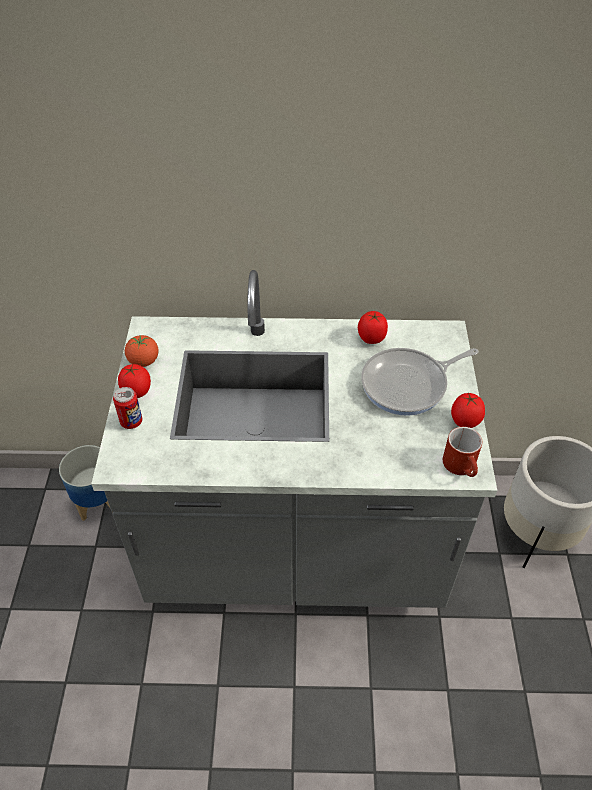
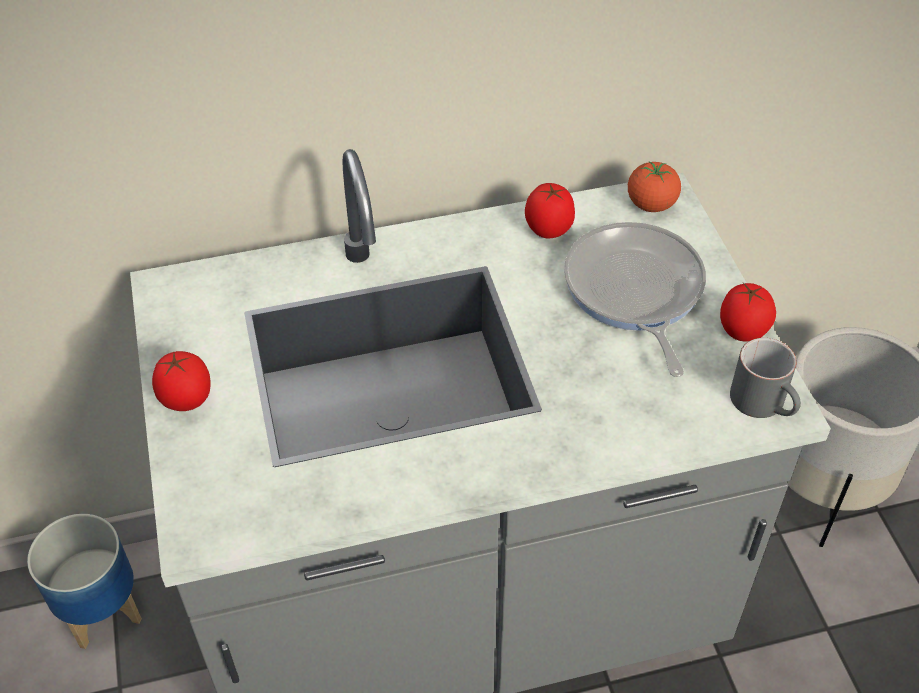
camera: 15 degrees left, 0 degrees up
can [113,387,142,429] -> none
tomato [125,335,159,367] -> tomato moved to [628,162,681,212]
frying pan [361,348,479,416] -> frying pan turned 120 degrees clockwise [564,222,706,377]
red mug [443,427,482,477] -> grey mug [730,338,801,418]

